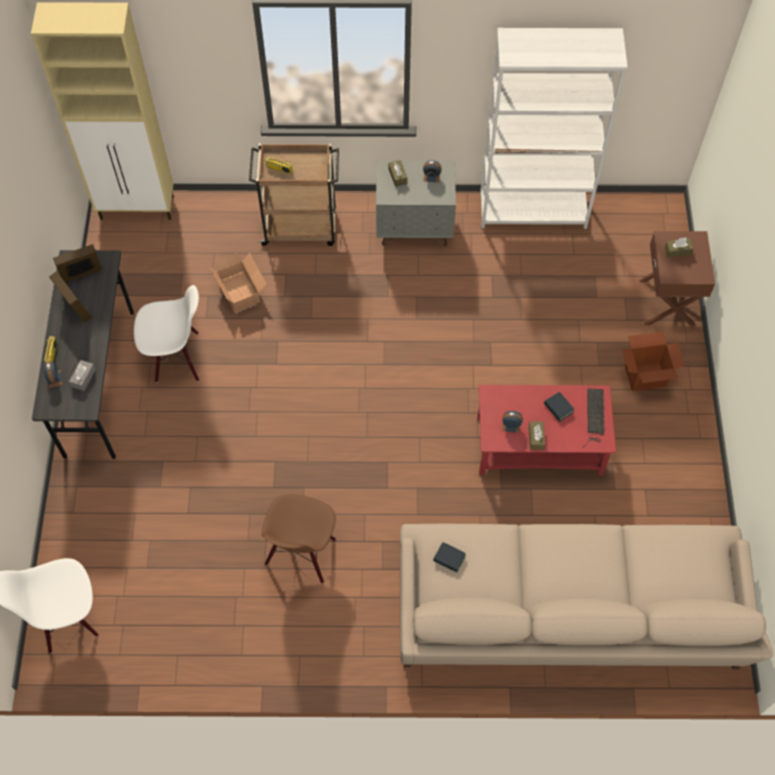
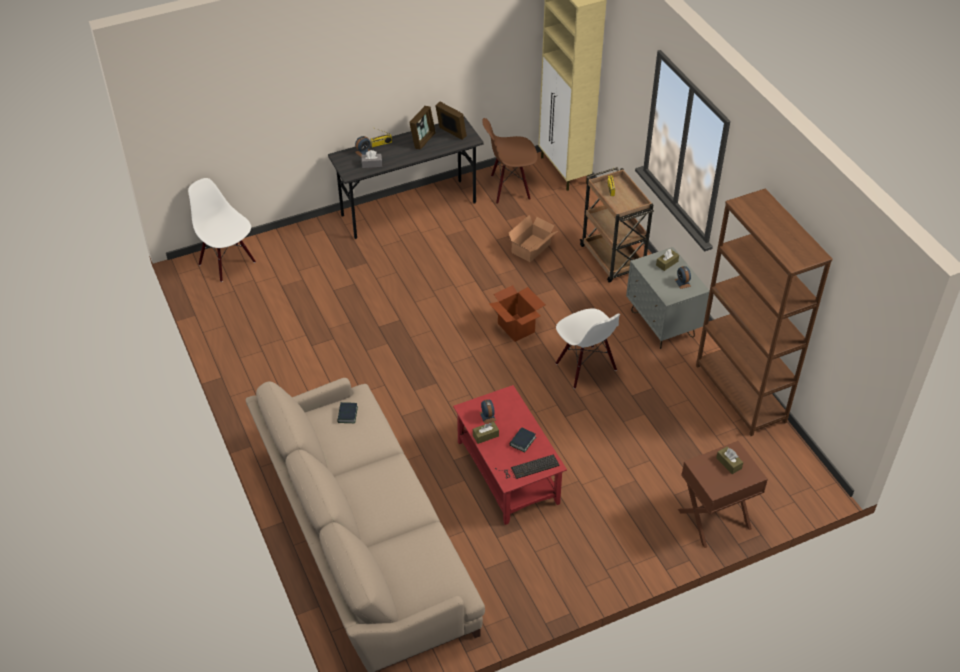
camera: 65 degrees right, 15 degrees down
white chair [134,285,199,383] -> white chair moved to [556,308,620,389]
brown chair [262,494,336,583] -> brown chair moved to [482,118,538,204]
white bookcase [480,28,628,229] -> brown bookcase [696,189,833,436]
cardboard box [622,332,685,391] -> cardboard box moved to [489,285,545,342]

